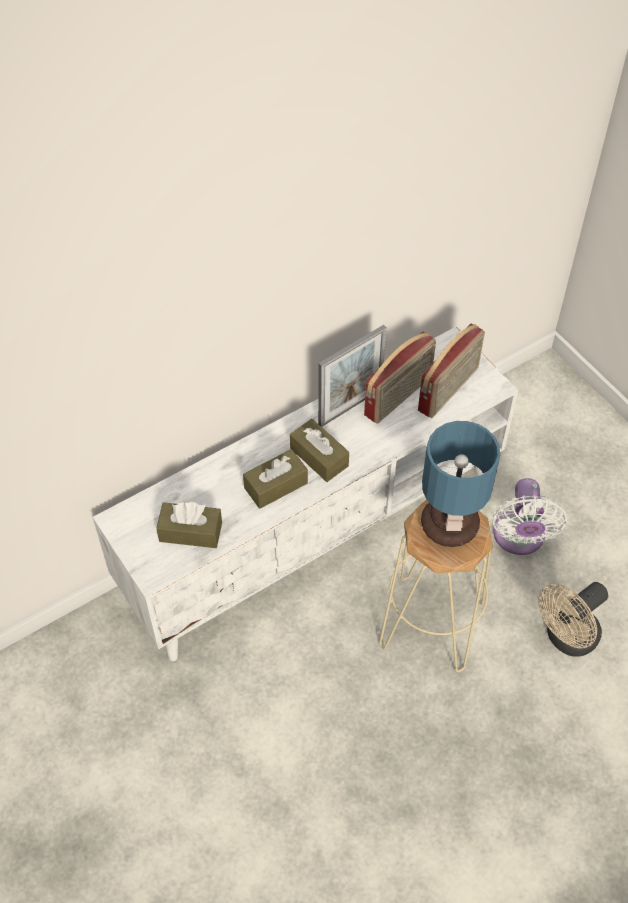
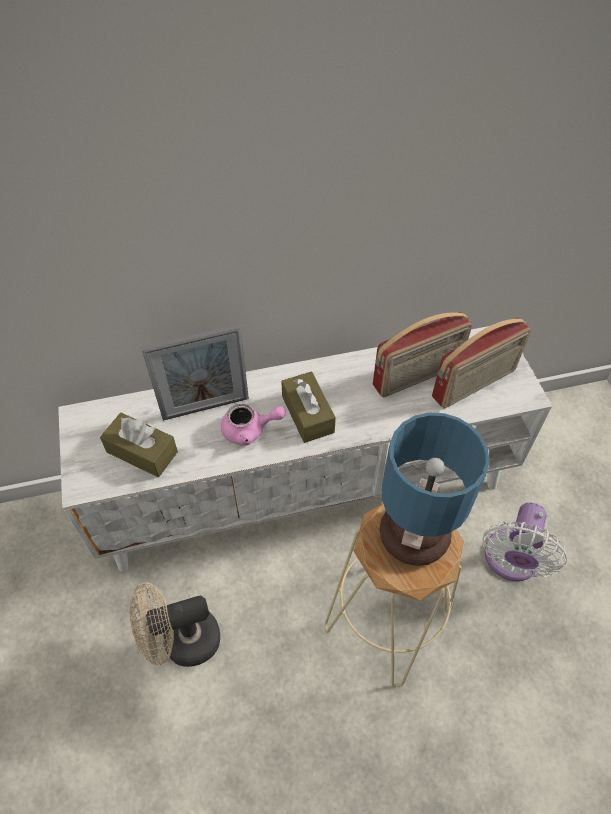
camera: 20 degrees right, 0 degrees up
brown tissue box [243,449,308,509] -> pink teapot [221,403,286,446]
picture frame [318,325,386,427] -> picture frame moved to [141,324,249,421]
beige fan [538,582,608,657] -> beige fan moved to [130,582,220,667]

